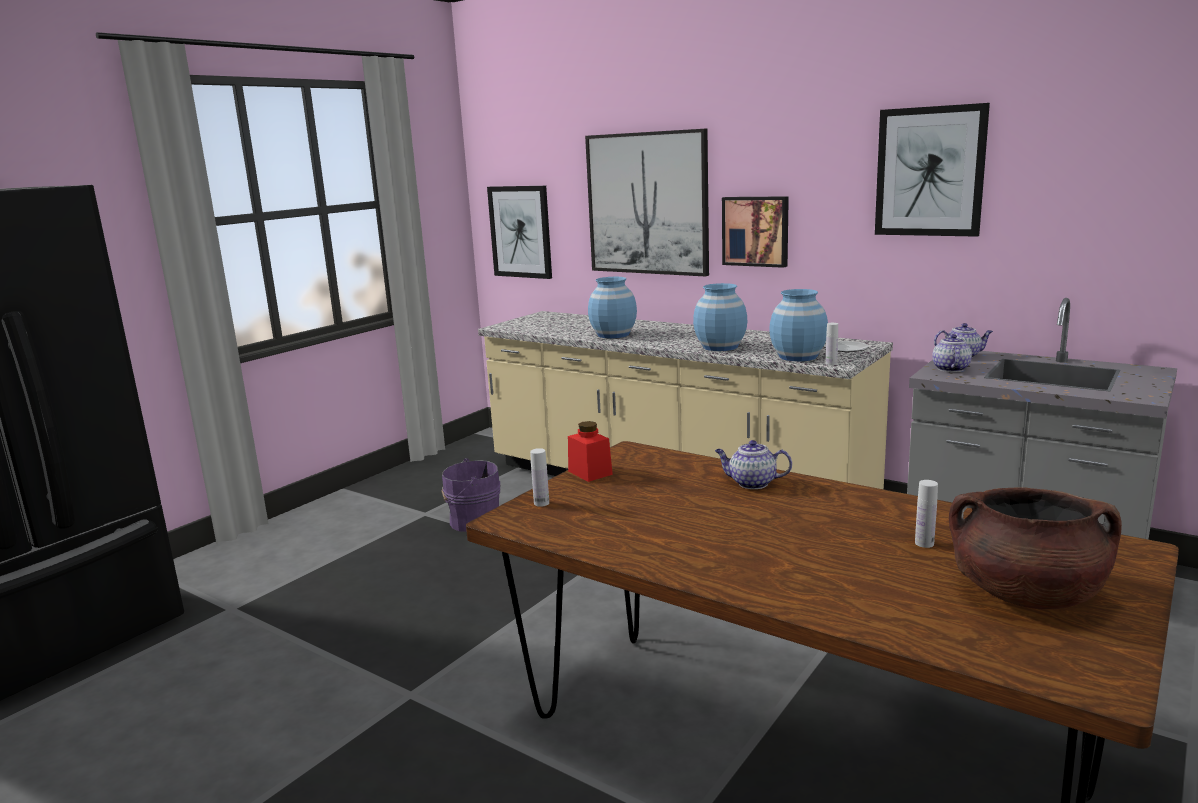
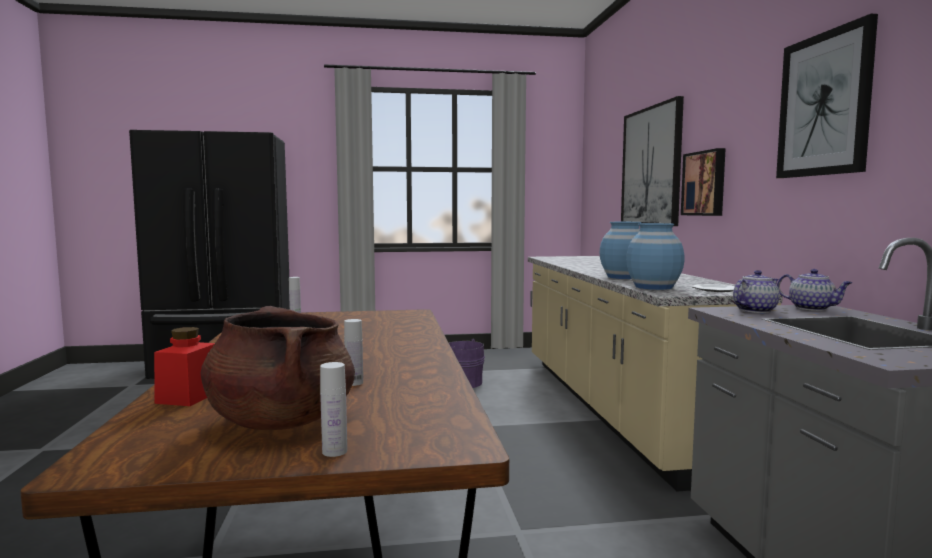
camera: 45 degrees right, 10 degrees down
picture [487,186,552,279] -> none
red jar [568,421,613,482] -> red jar moved to [154,327,215,406]
blue vase [588,277,637,338] -> none
teapot [715,440,792,489] -> none
white bottle [826,323,838,365] -> white bottle moved to [320,362,347,457]

